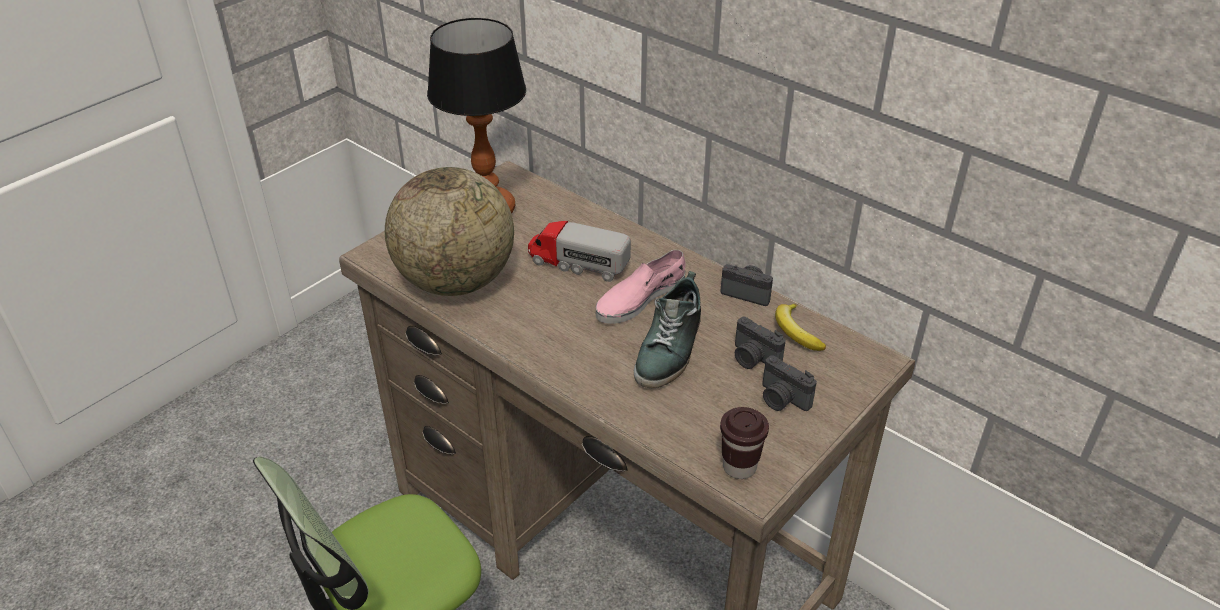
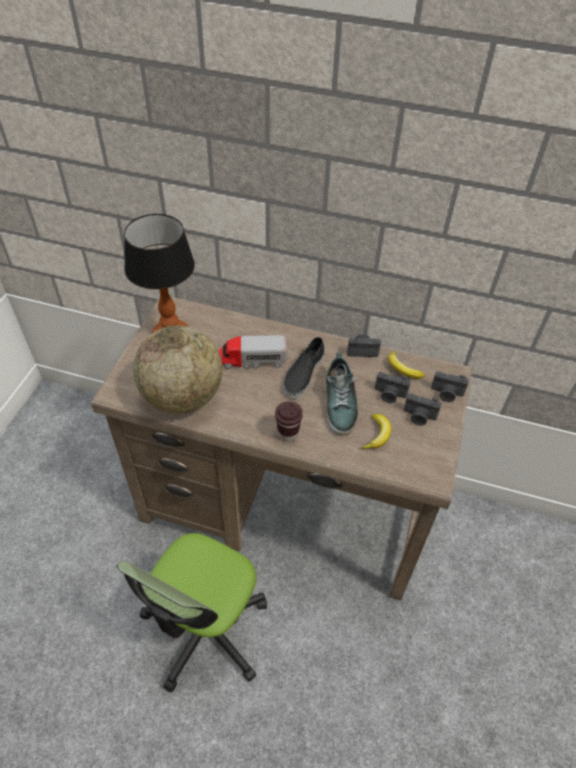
camera: 25 degrees left, 10 degrees up
pink shoe [596,250,686,324] -> black shoe [284,337,324,399]
brown cup [720,407,769,479] -> brown cup moved to [275,402,303,442]
none -> banana [361,414,391,449]
none -> camera [431,371,469,402]

